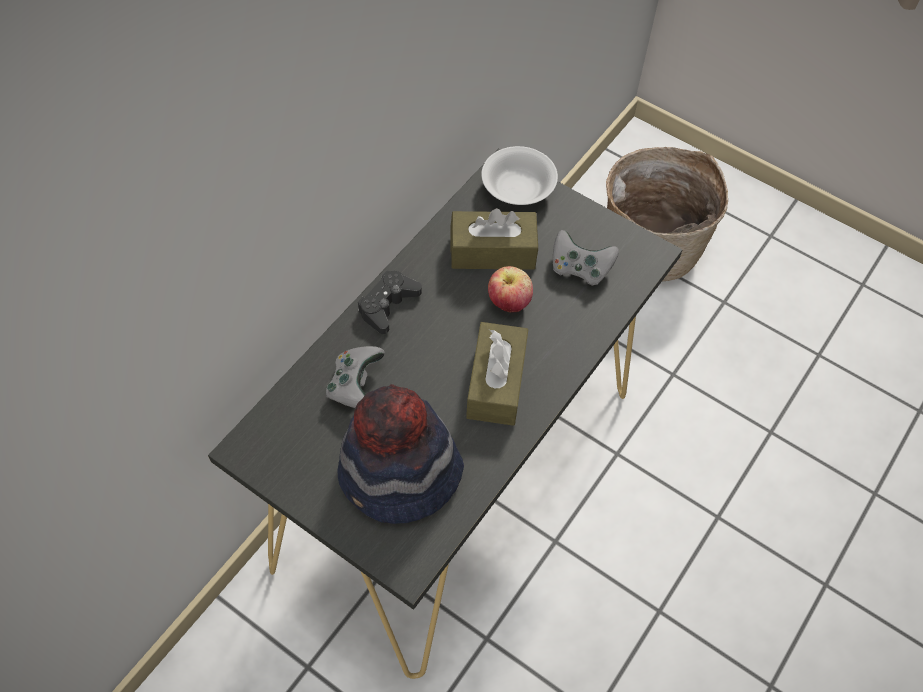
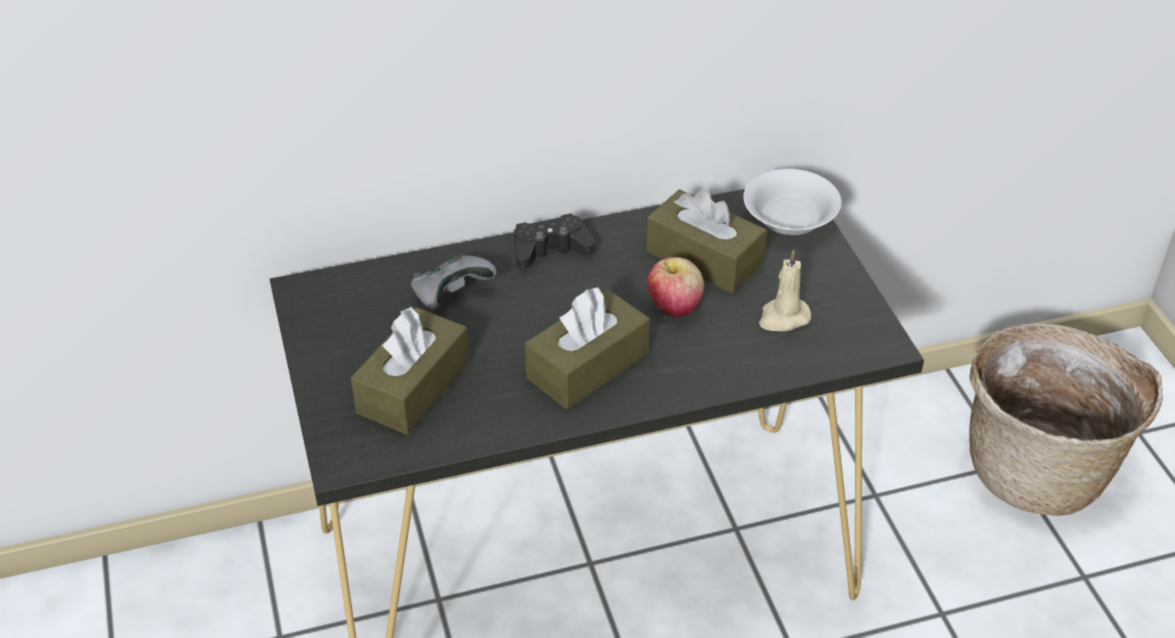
camera: 40 degrees right, 15 degrees down
hat [338,384,464,524] -> brown tissue box [351,307,469,435]
grey game controller [553,230,619,286] -> beige candle [759,249,811,331]

